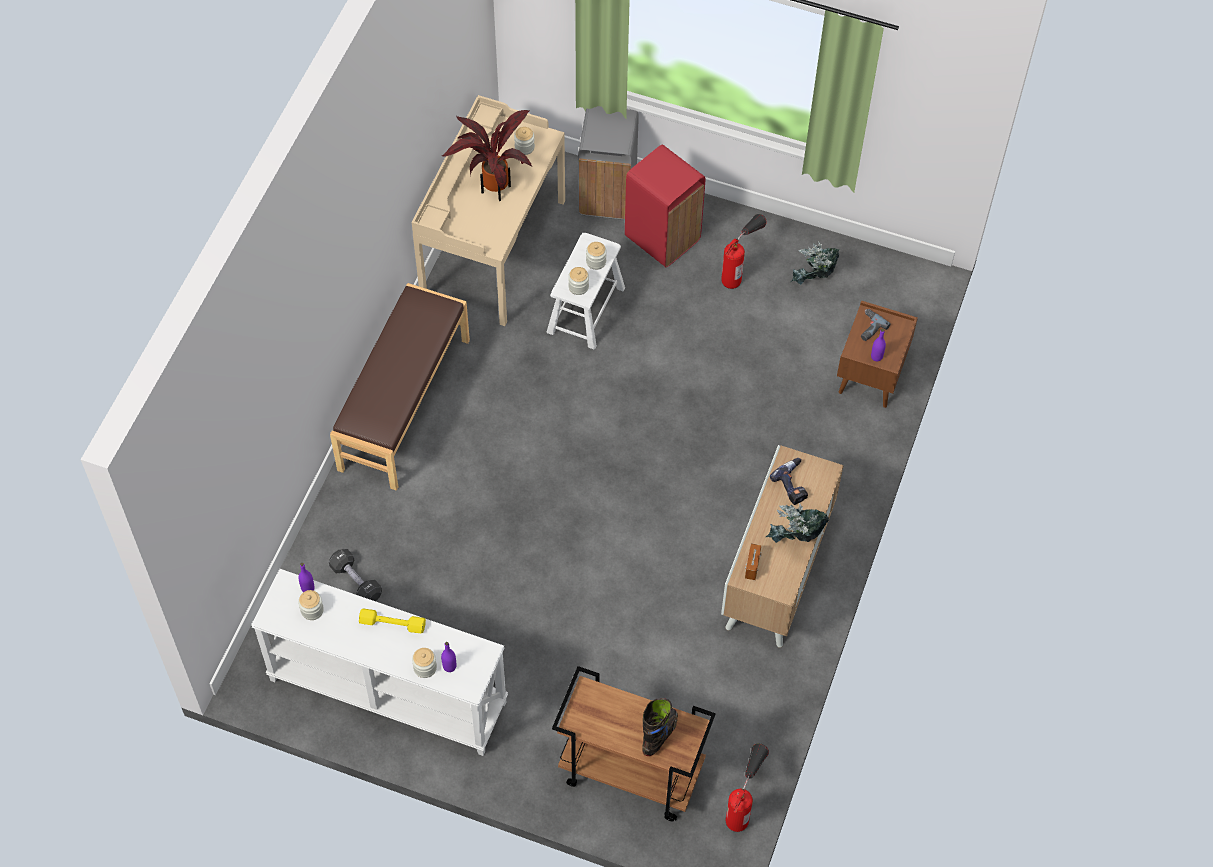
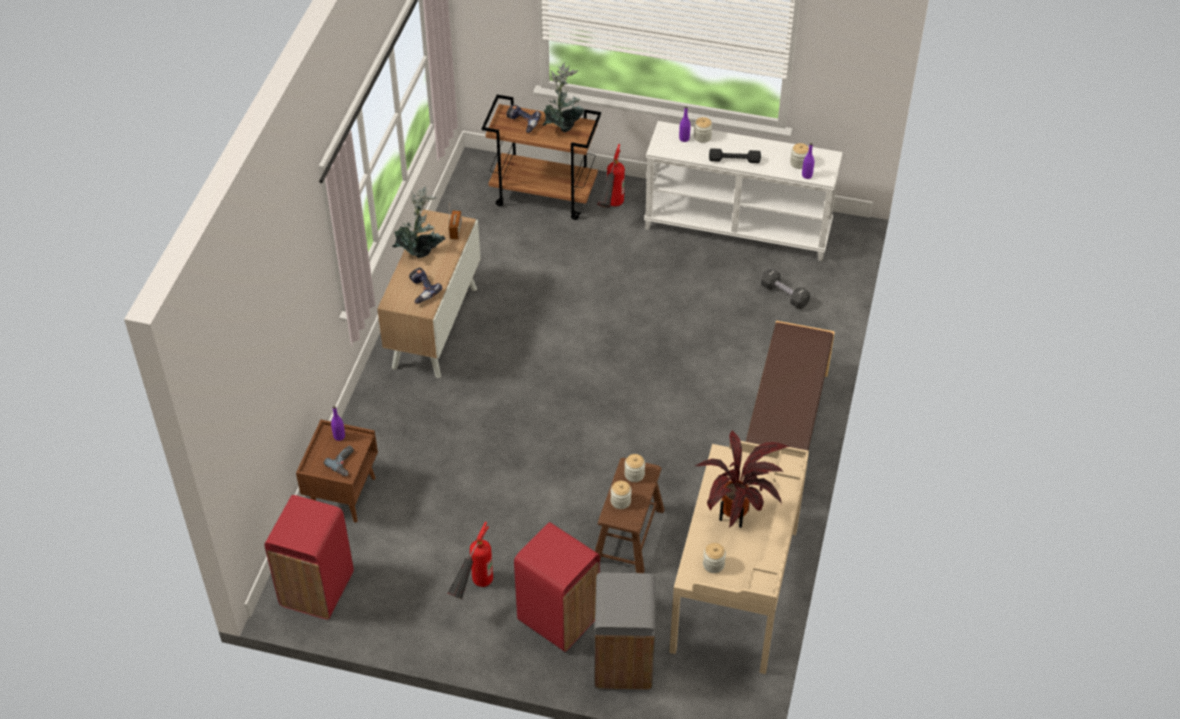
camera: 175 degrees right, 10 degrees down
yellow dumbbell [359,608,426,633] -> black dumbbell [709,148,761,163]
white stool [547,233,625,349] -> brown stool [595,458,664,573]
black boot [642,698,678,756] -> power drill [507,104,541,133]
fire extinguisher [725,743,769,832] -> fire extinguisher moved to [597,144,625,208]
potted plant [791,241,839,285] -> potted plant moved to [542,62,585,133]
none -> red trash can [265,495,354,619]

